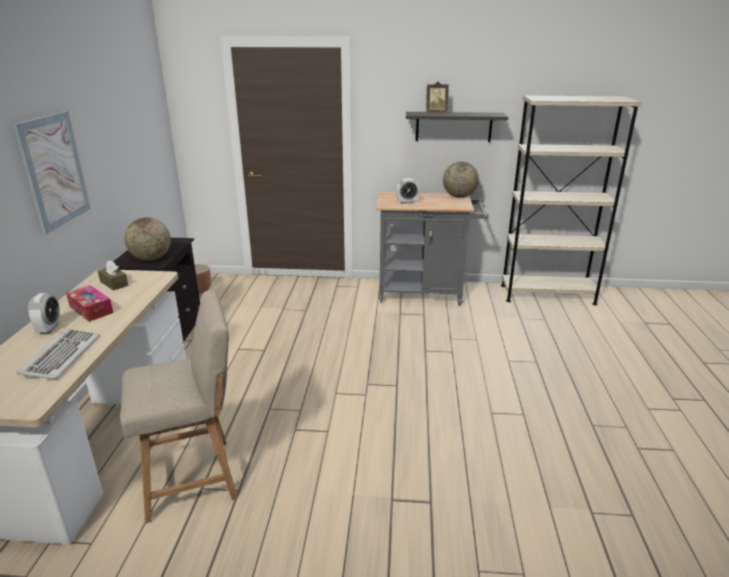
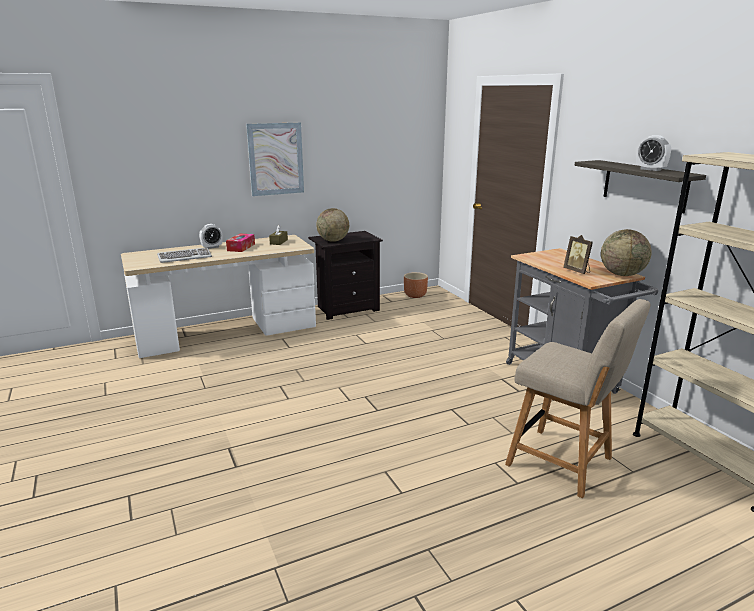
camera: 60 degrees right, 5 degrees down
beige chair [120,290,238,523] -> beige chair moved to [505,299,650,498]
alarm clock [396,178,419,204] -> alarm clock moved to [636,135,671,171]
picture frame [426,81,449,113] -> picture frame moved to [563,235,593,274]

